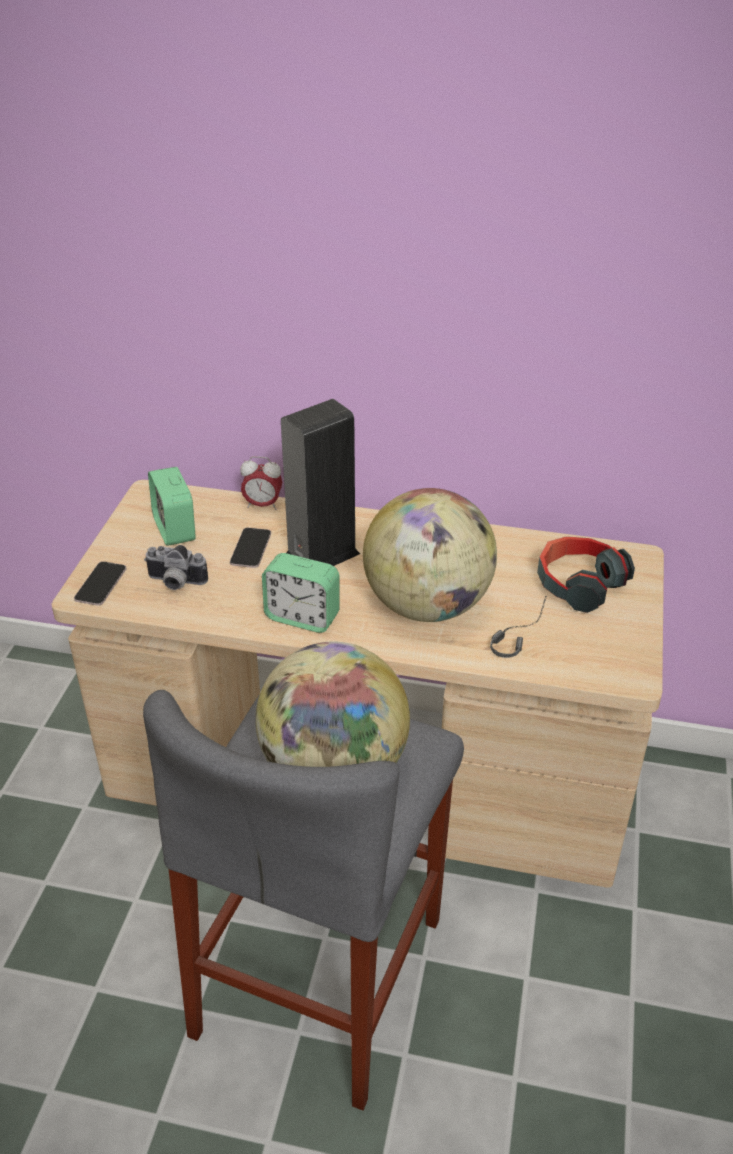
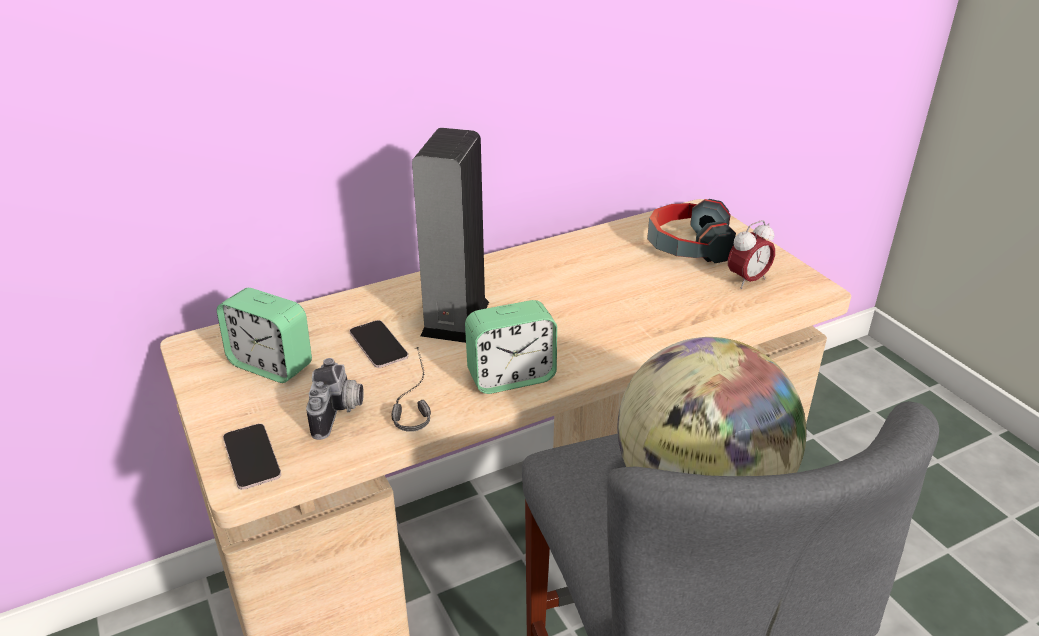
camera: 40 degrees left, 5 degrees down
camera [144,545,208,590] -> camera turned 60 degrees counterclockwise [306,358,364,440]
alarm clock [240,456,282,510] -> alarm clock moved to [728,220,775,289]
globe [363,488,497,622] -> none
headphones [490,596,547,658] -> headphones moved to [392,347,431,432]

